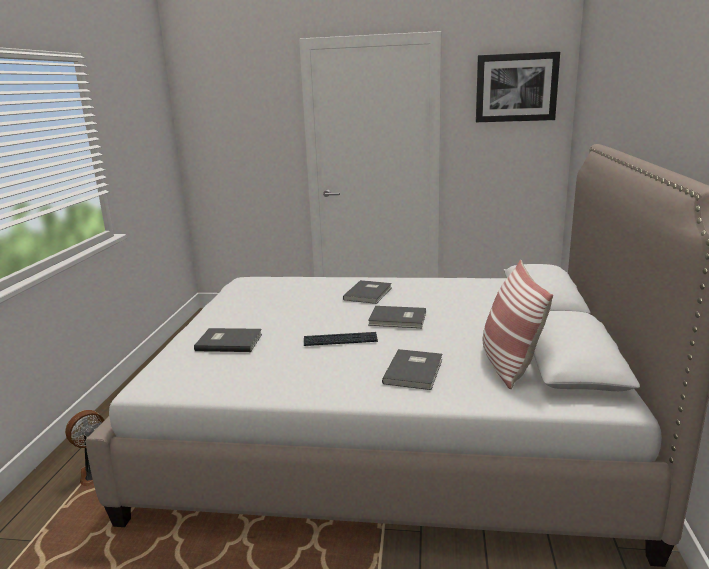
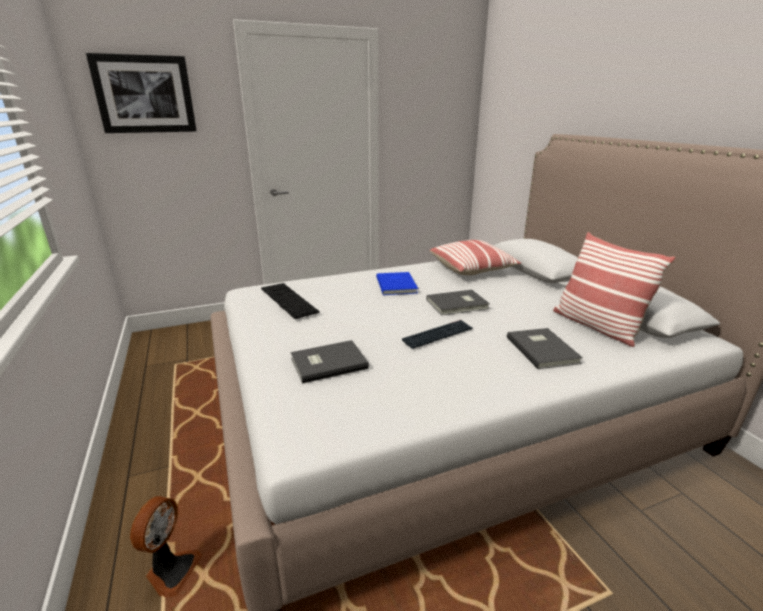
camera: 30 degrees left, 5 degrees up
grey book [343,280,392,304] -> blue book [376,272,418,295]
picture [476,52,560,122] -> picture moved to [86,53,197,133]
none -> keyboard [261,283,320,319]
none -> pillow [430,240,521,275]

